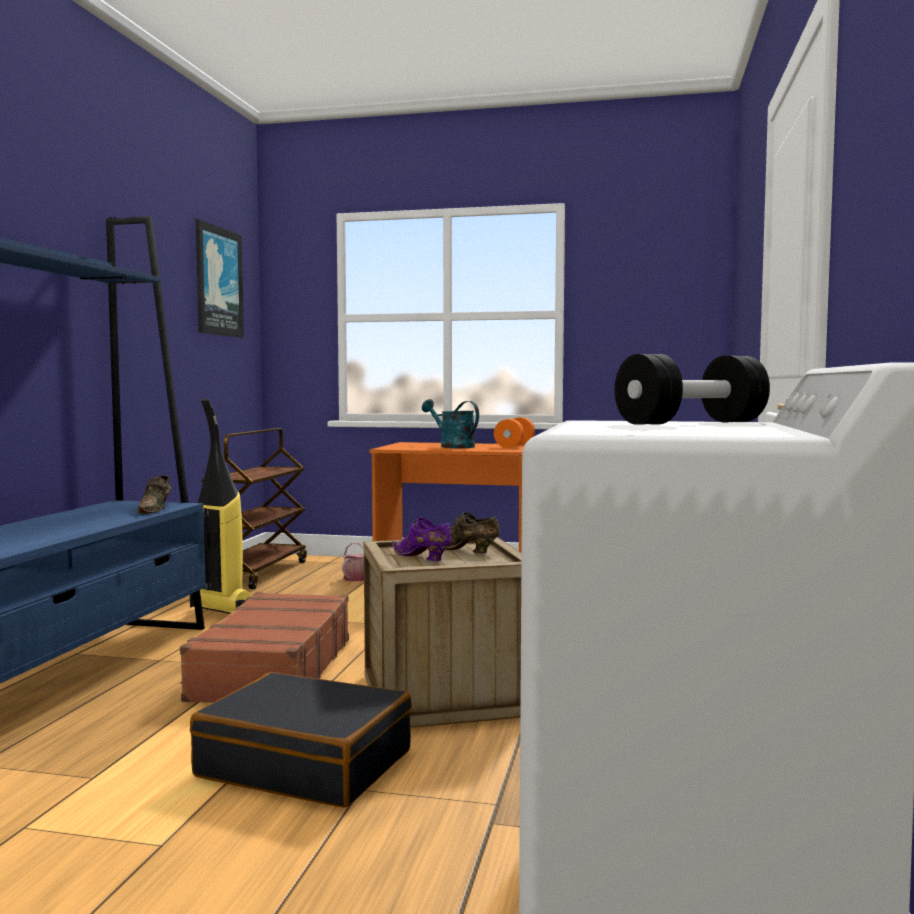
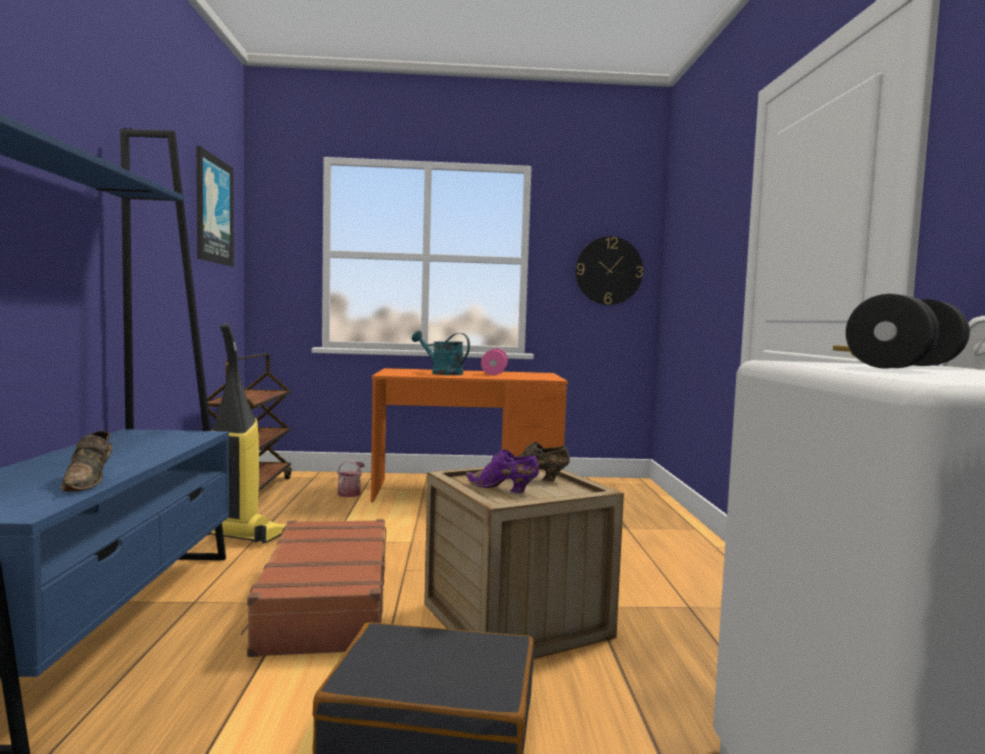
camera: 15 degrees left, 0 degrees up
brown shoe [137,475,171,514] -> brown shoe moved to [61,431,113,492]
orange dumbbell [494,417,535,448] -> pink dumbbell [481,348,508,375]
none -> wall clock [575,236,643,305]

